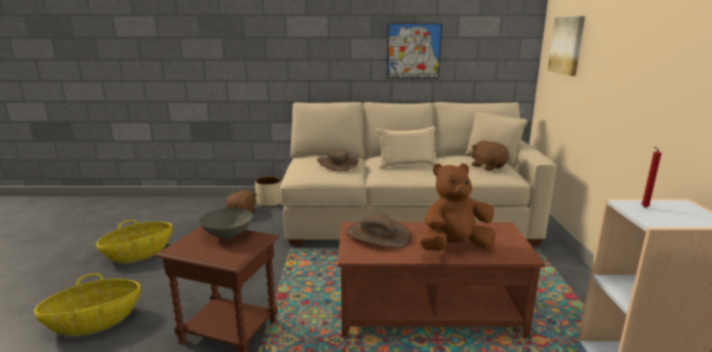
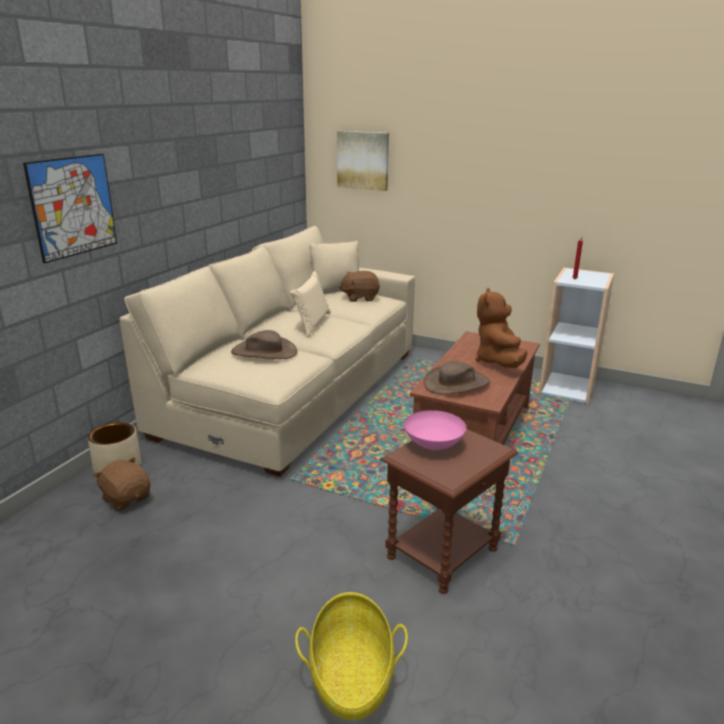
camera: 65 degrees left, 5 degrees up
basket [96,220,172,263] -> none
grey bowl [199,208,253,239] -> pink bowl [404,410,466,450]
picture [387,23,442,78] -> picture moved to [23,154,117,264]

